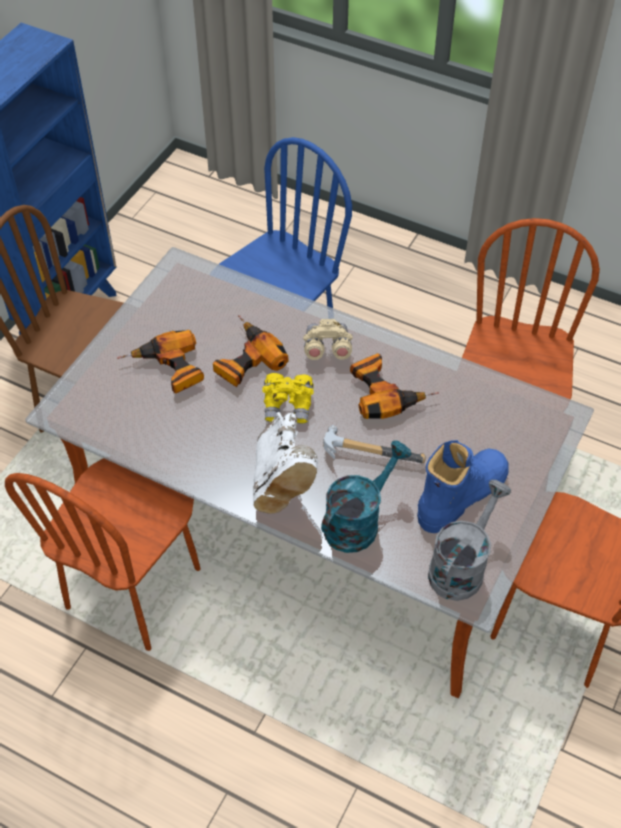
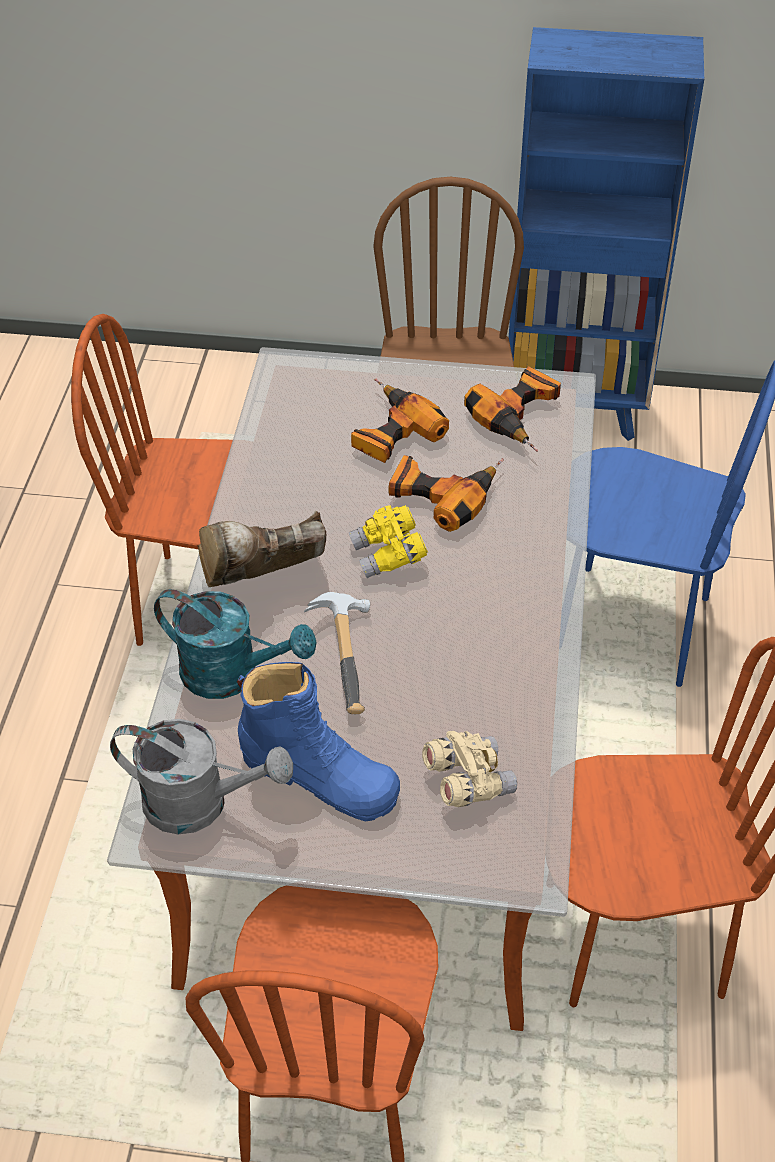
camera: 70 degrees right, 5 degrees down
white boot [253,412,318,514] -> brown boot [198,511,326,587]
beige binoculars [303,319,353,360] -> beige binoculars moved to [422,731,517,807]
power drill [350,353,439,419] -> power drill moved to [464,366,561,452]

